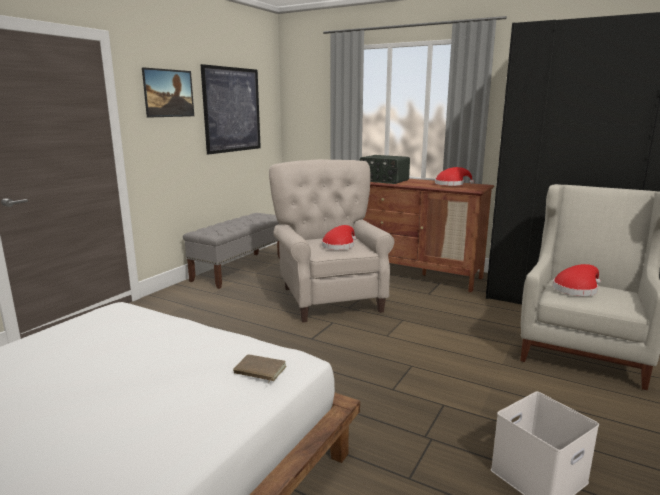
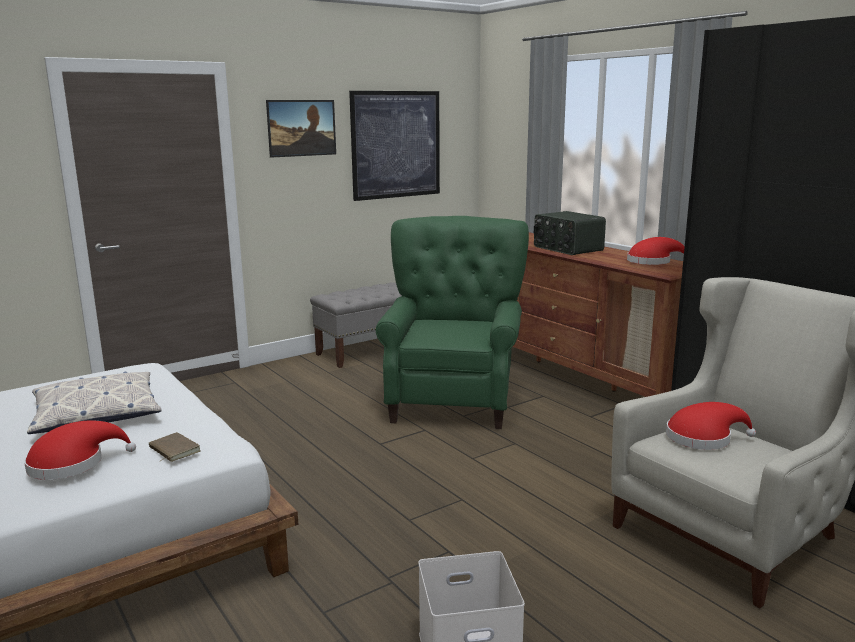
camera: 25 degrees right, 0 degrees up
beige armchair [269,159,394,322] -> green armchair [376,216,529,429]
red hat [322,225,356,250] -> red hat moved to [24,420,136,480]
none -> pillow [27,372,162,434]

